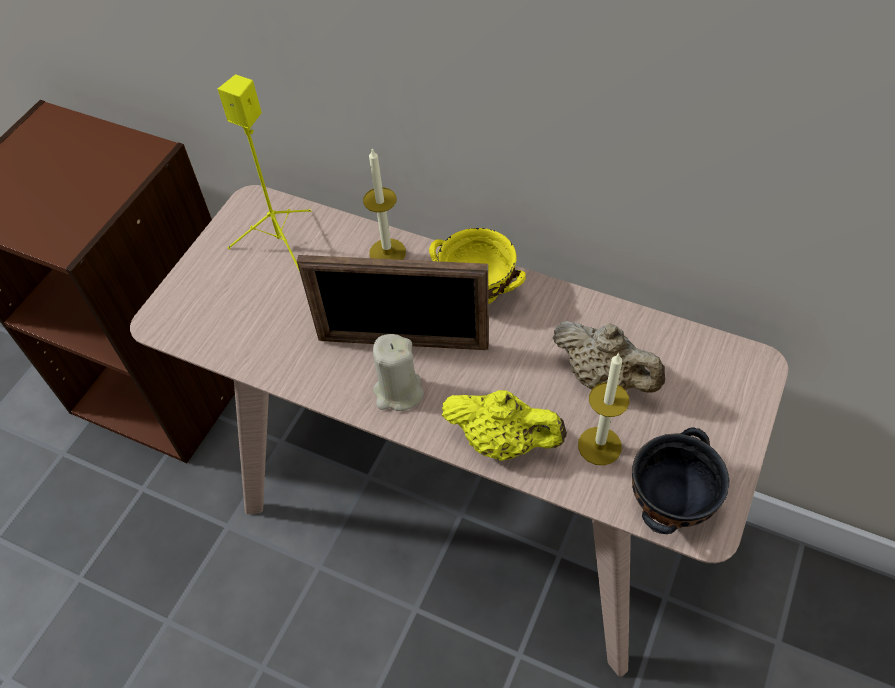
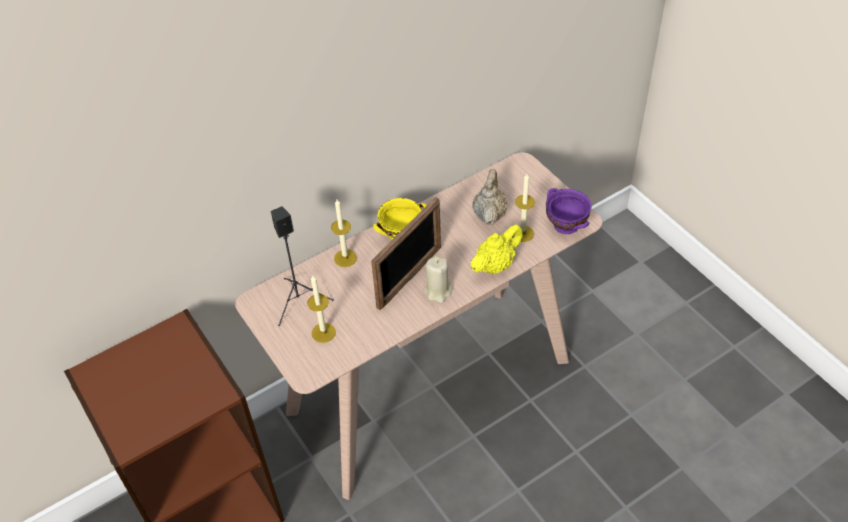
camera: 60 degrees left, 5 degrees down
yellow speaker [218,74,311,272] -> black speaker [271,206,334,326]
beige teapot [552,321,665,393] -> beige teapot turned 60 degrees counterclockwise [472,169,507,225]
black bowl [632,428,729,534] -> purple bowl [546,188,591,234]
none -> candle [307,276,336,343]

